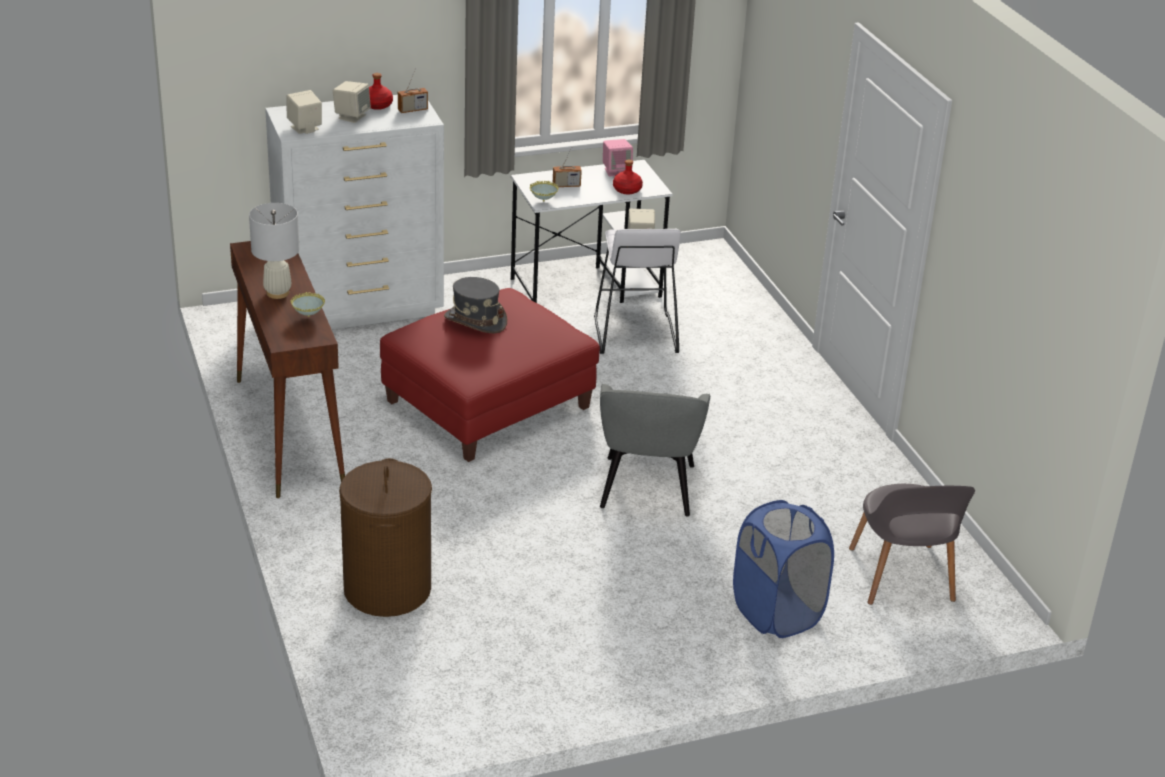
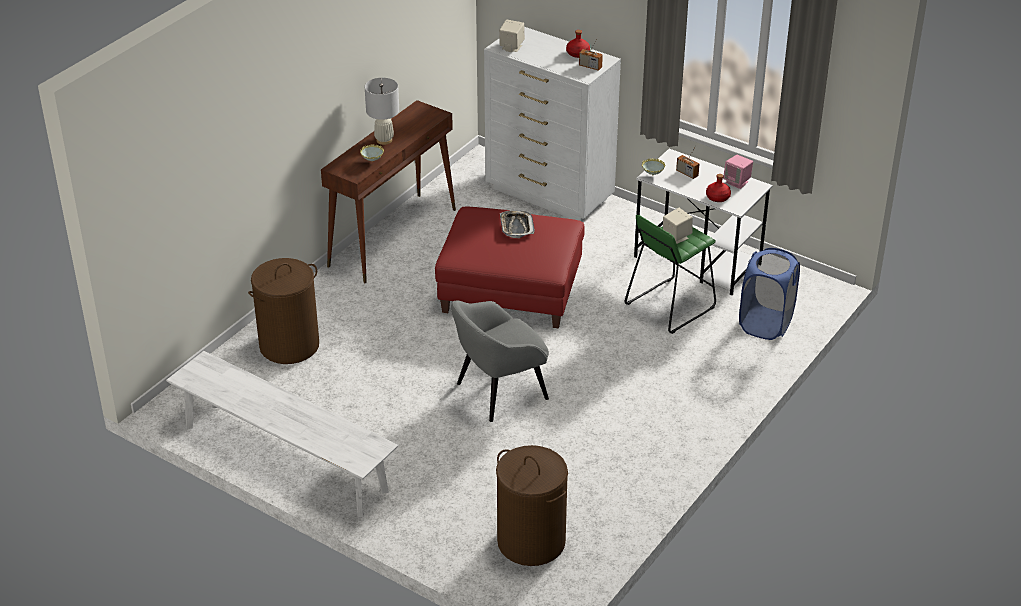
camera: 55 degrees right, 5 degrees up
beige speaker [333,81,371,123] -> none
grey hat [444,277,507,333] -> tray [500,211,535,238]
white stool [594,229,681,354] -> green stool [625,215,716,334]
blue laundry basket [733,500,834,638] -> blue laundry basket moved to [739,248,800,340]
grey chair [849,484,975,605] -> brown laundry basket [496,445,568,566]
none -> white bench [166,351,399,517]

